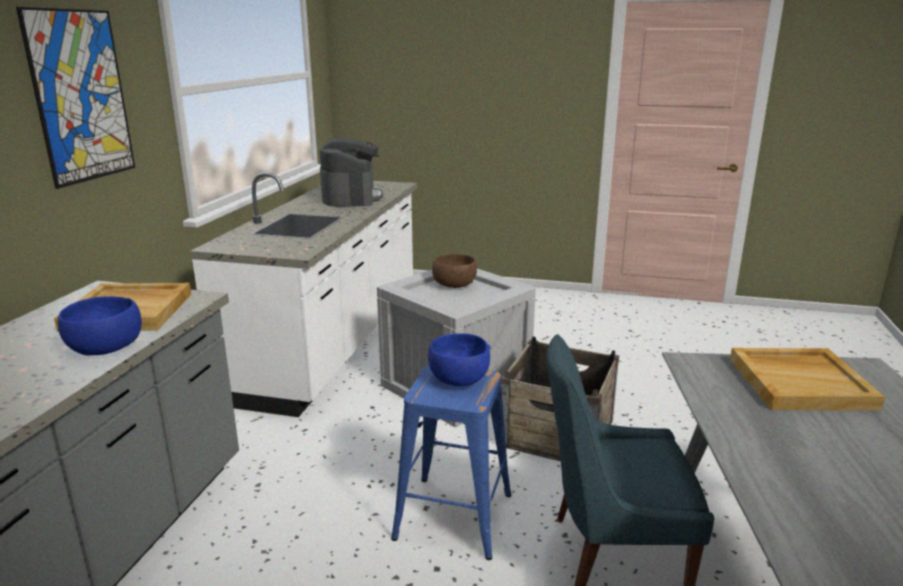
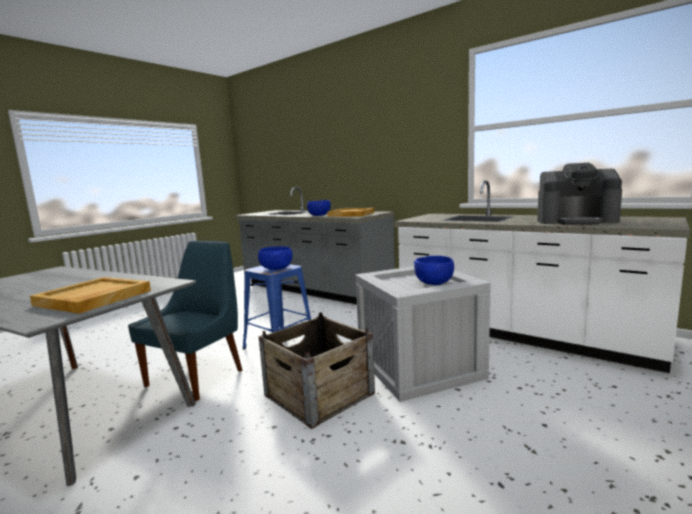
camera: 115 degrees right, 10 degrees down
picture [16,7,135,189] -> none
brown bowl [432,254,477,288] -> blue bowl [414,256,454,285]

